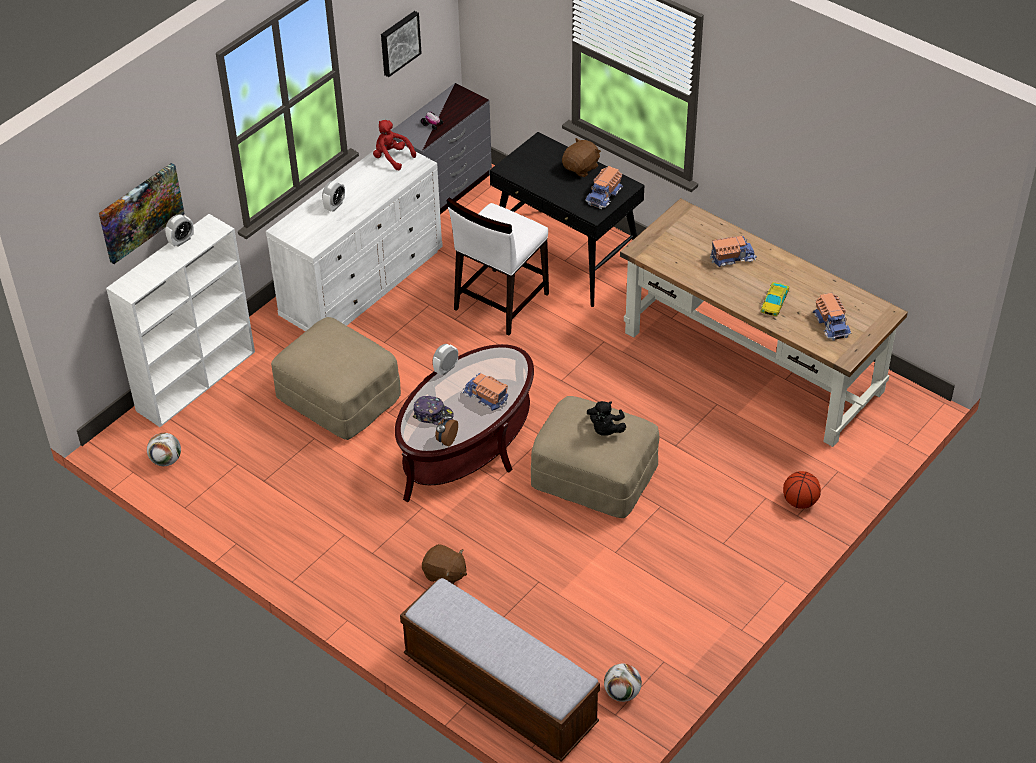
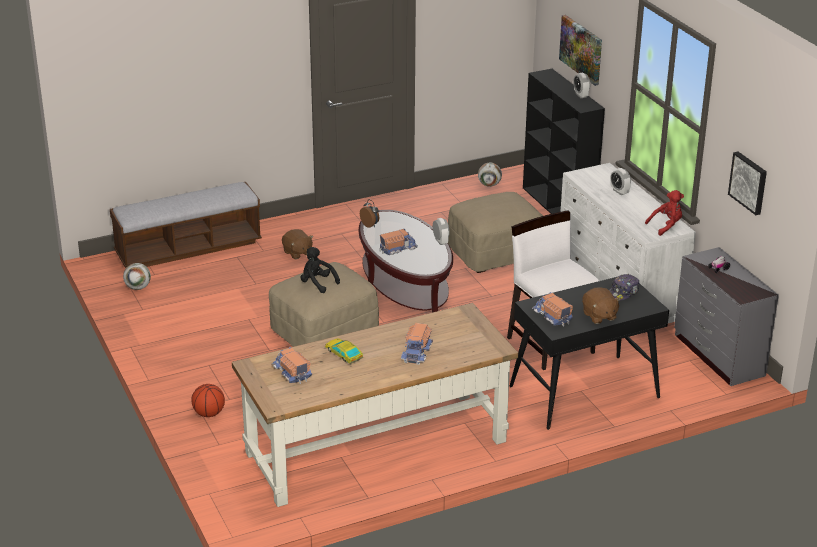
camera: 115 degrees right, 15 degrees down
white bookcase [106,214,255,427] -> black bookcase [523,69,605,214]
cap [413,396,454,425] -> cap moved to [609,274,640,301]
brown plush toy [422,544,467,584] -> brown plush toy turned 90 degrees counterclockwise [282,229,313,259]
toy truck [813,293,851,341] -> toy truck turned 45 degrees clockwise [272,347,312,384]

